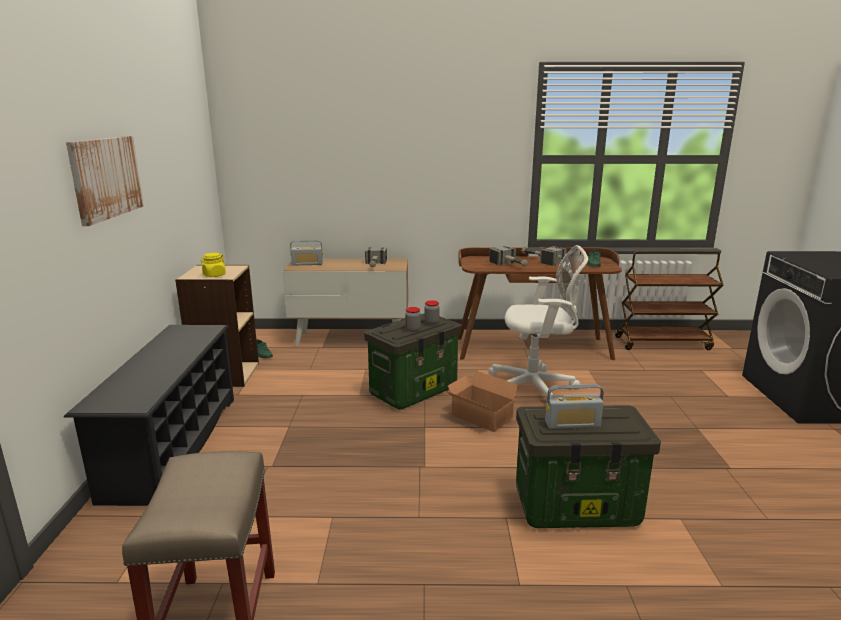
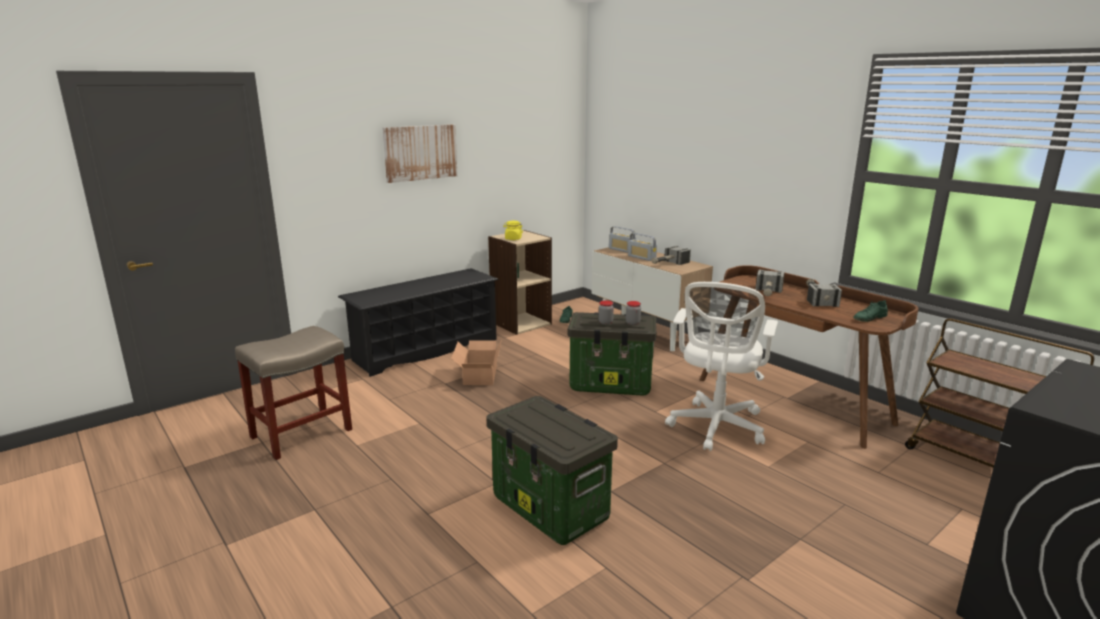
camera: 50 degrees right, 0 degrees up
cardboard box [446,371,521,432] -> cardboard box moved to [451,339,502,385]
white office chair [489,245,588,396] -> white office chair turned 60 degrees clockwise [665,282,778,451]
radio [545,384,604,429] -> radio moved to [628,233,657,261]

